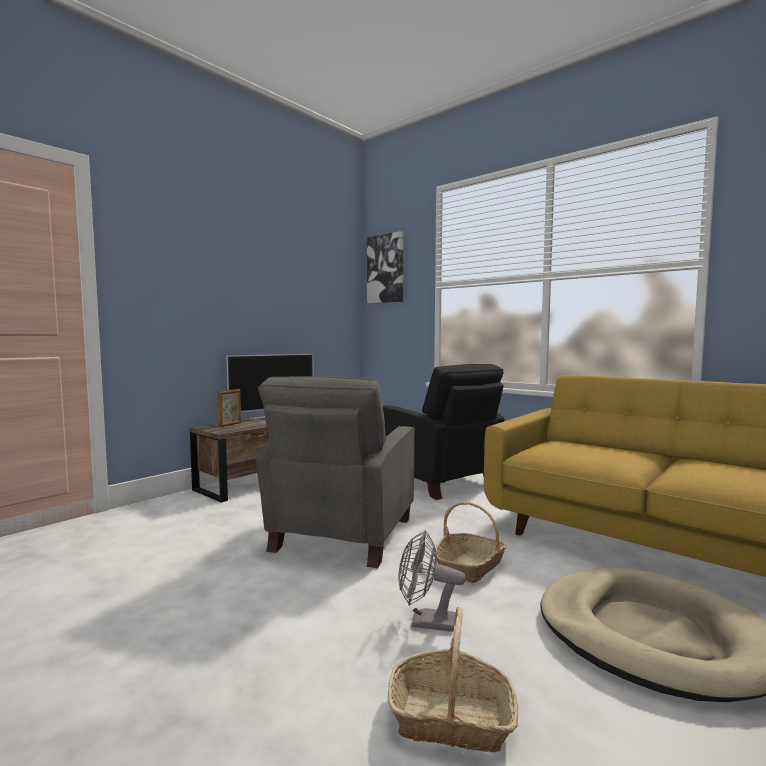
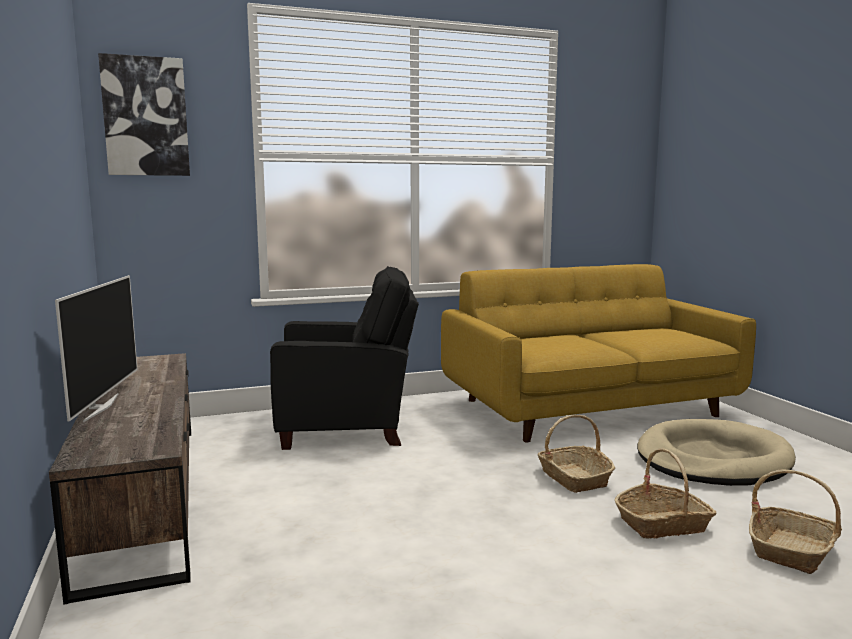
camera: 60 degrees left, 5 degrees up
picture frame [217,389,241,427] -> none
grey armchair [255,376,415,568] -> none
grey fan [398,530,466,632] -> basket [615,448,717,538]

